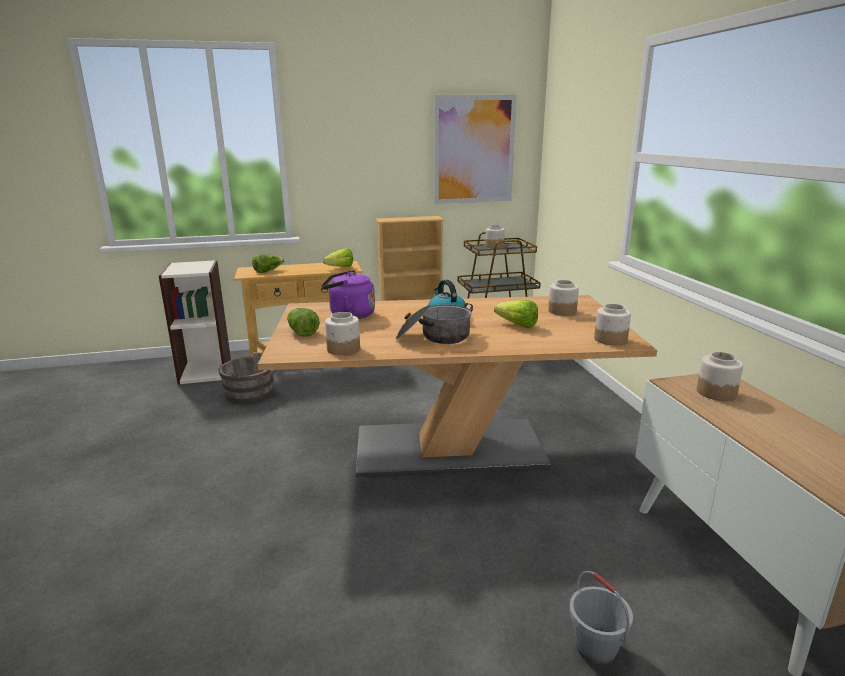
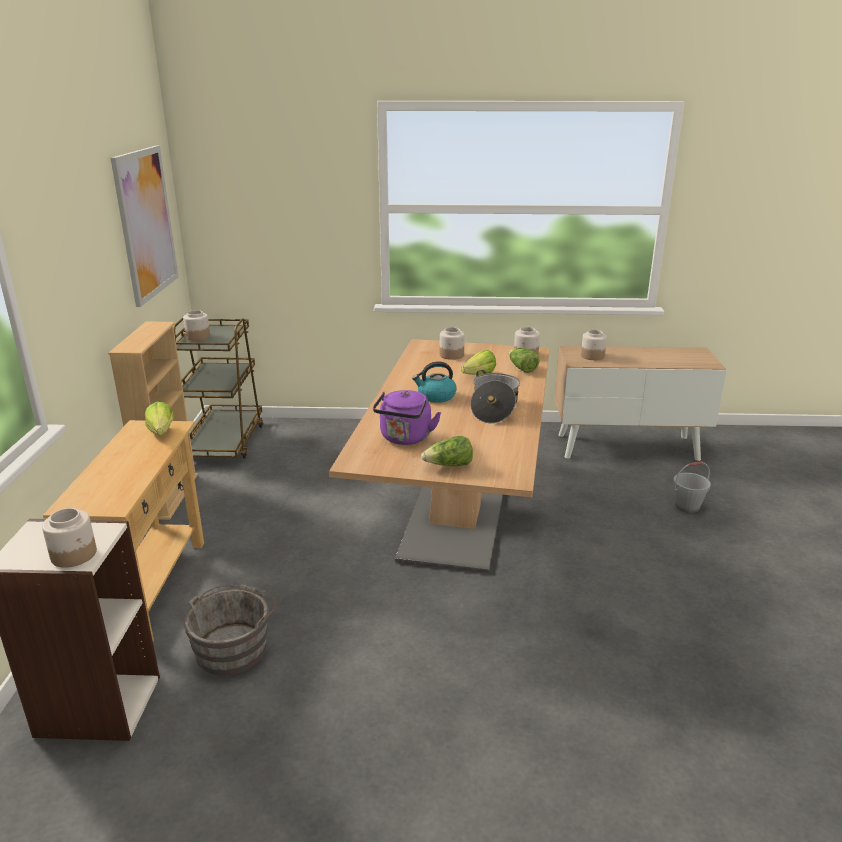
camera: 75 degrees left, 5 degrees up
lettuce [252,254,284,273] -> lettuce moved to [509,348,539,373]
jar [325,312,360,355] -> jar moved to [42,508,97,568]

